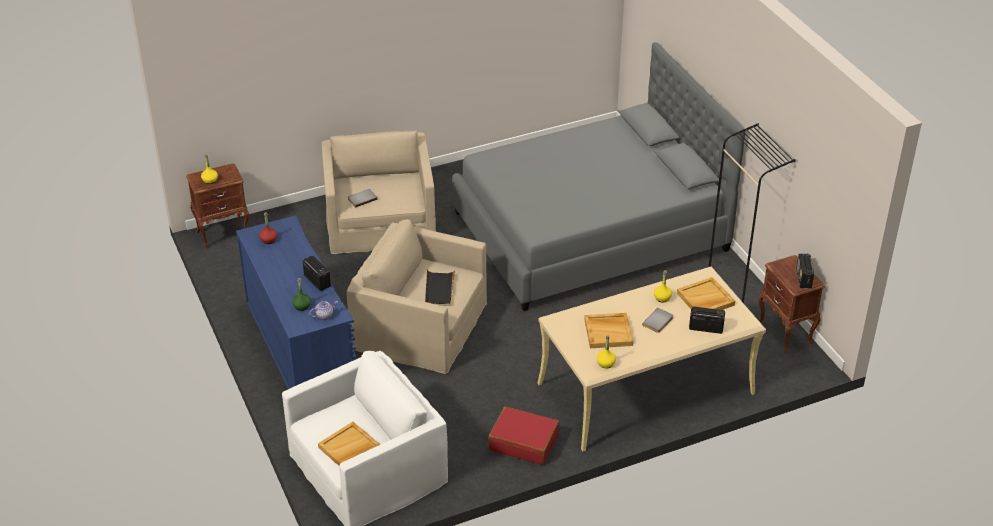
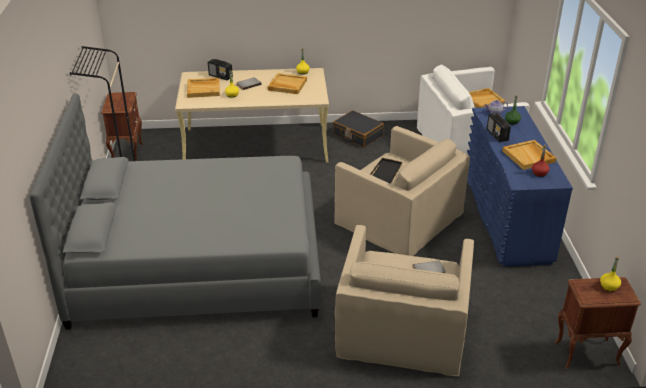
camera: 160 degrees left, 5 degrees down
red suitcase [488,406,559,465] -> black suitcase [333,110,384,147]
radio [796,253,814,288] -> none
none -> beige tray [502,140,556,170]

